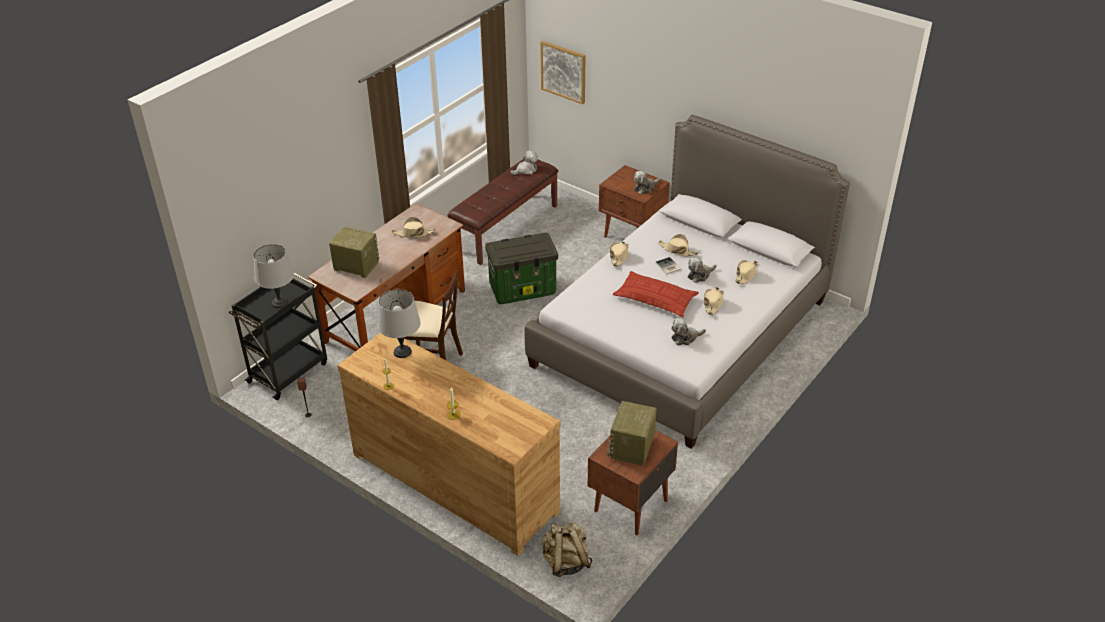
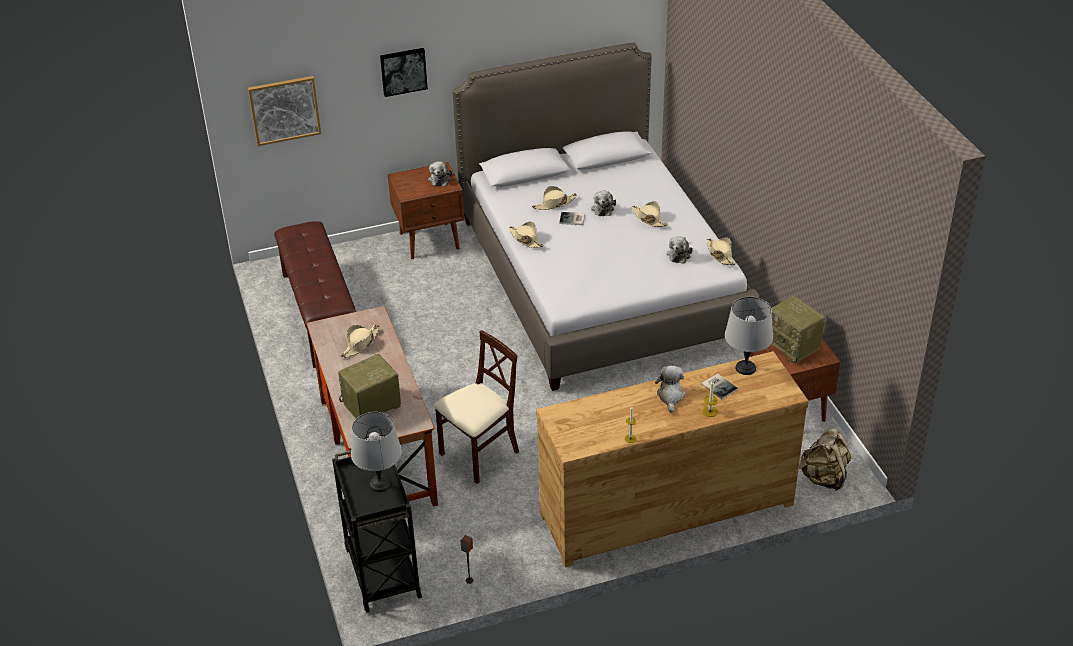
camera: 55 degrees left, 0 degrees up
grey table lamp [378,289,421,358] -> grey table lamp moved to [725,297,773,375]
storage box [485,233,558,304] -> none
plush toy [510,150,538,175] -> plush toy moved to [655,365,686,413]
pillow [613,271,699,317] -> none
beige hat [735,260,758,284] -> beige hat moved to [707,237,735,265]
none -> picture [380,48,428,97]
none -> book [701,373,738,399]

